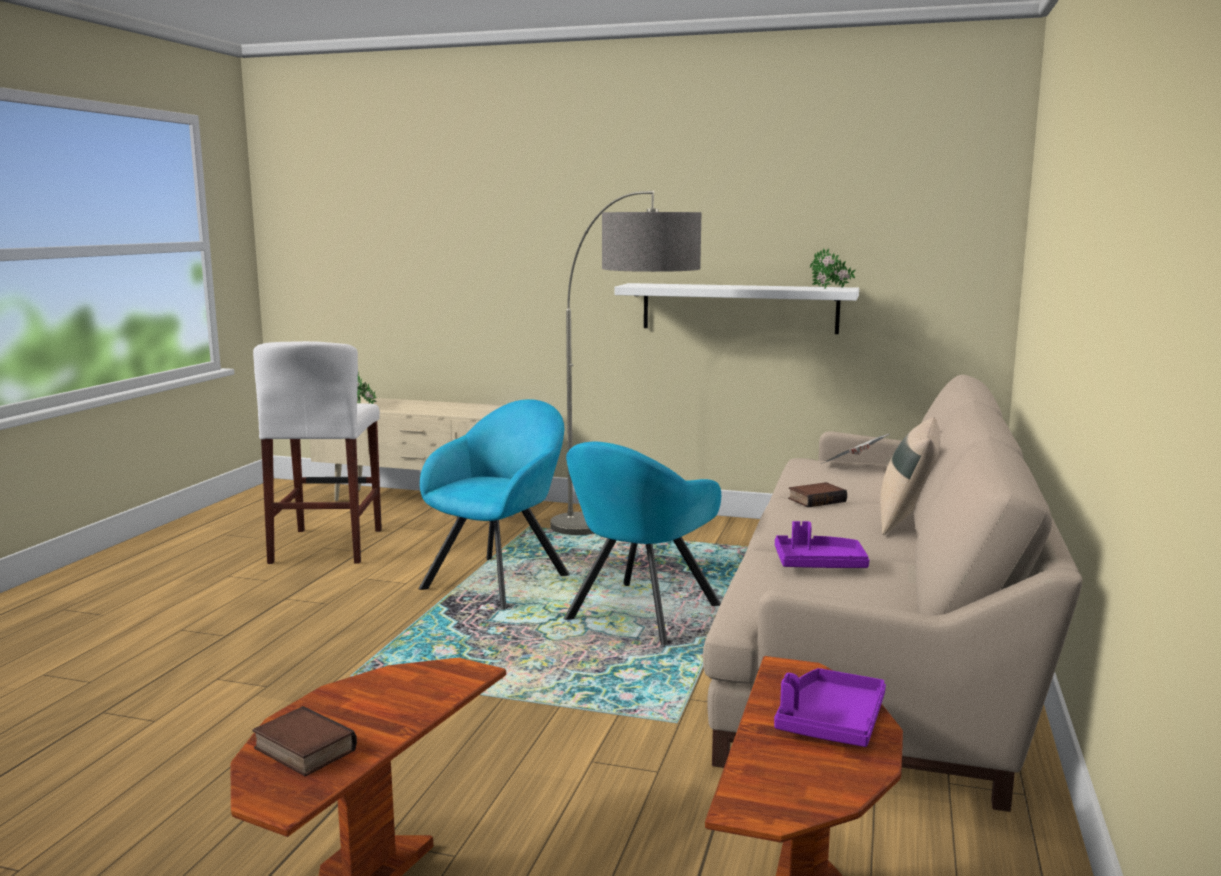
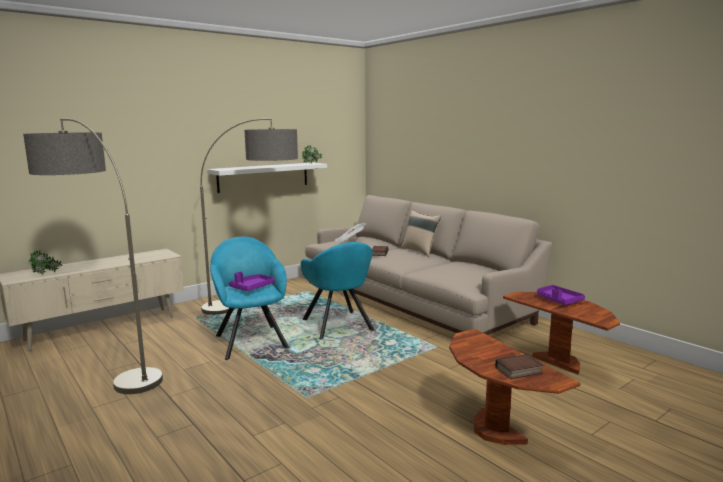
camera: 55 degrees left, 0 degrees up
white stool [253,341,382,564] -> floor lamp [23,118,163,394]
purple tray [775,521,869,568] -> purple tray moved to [229,272,275,291]

